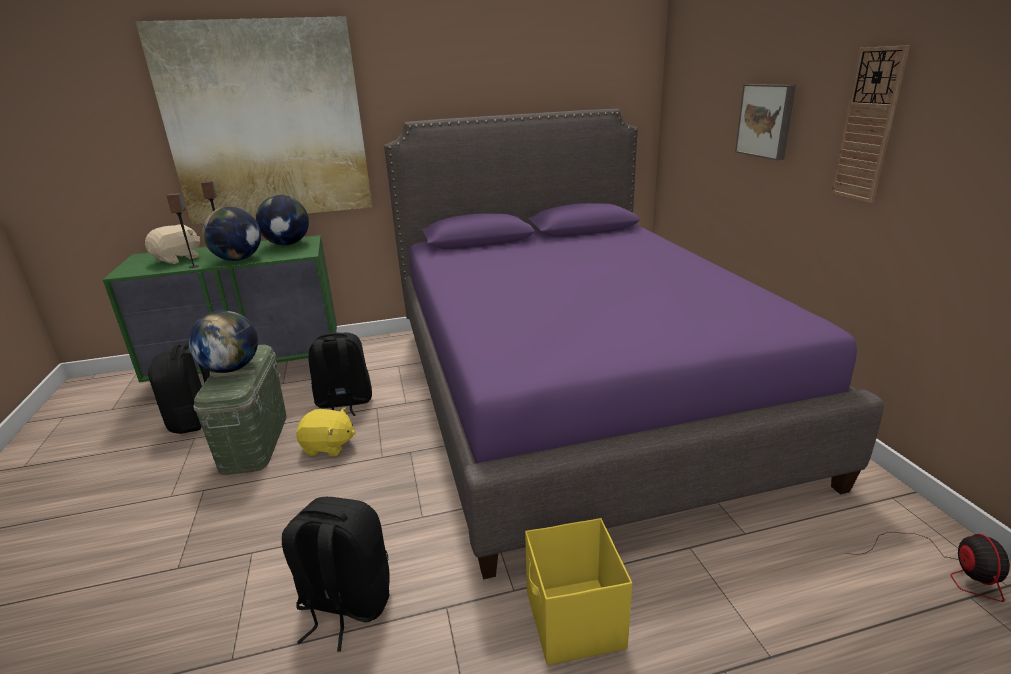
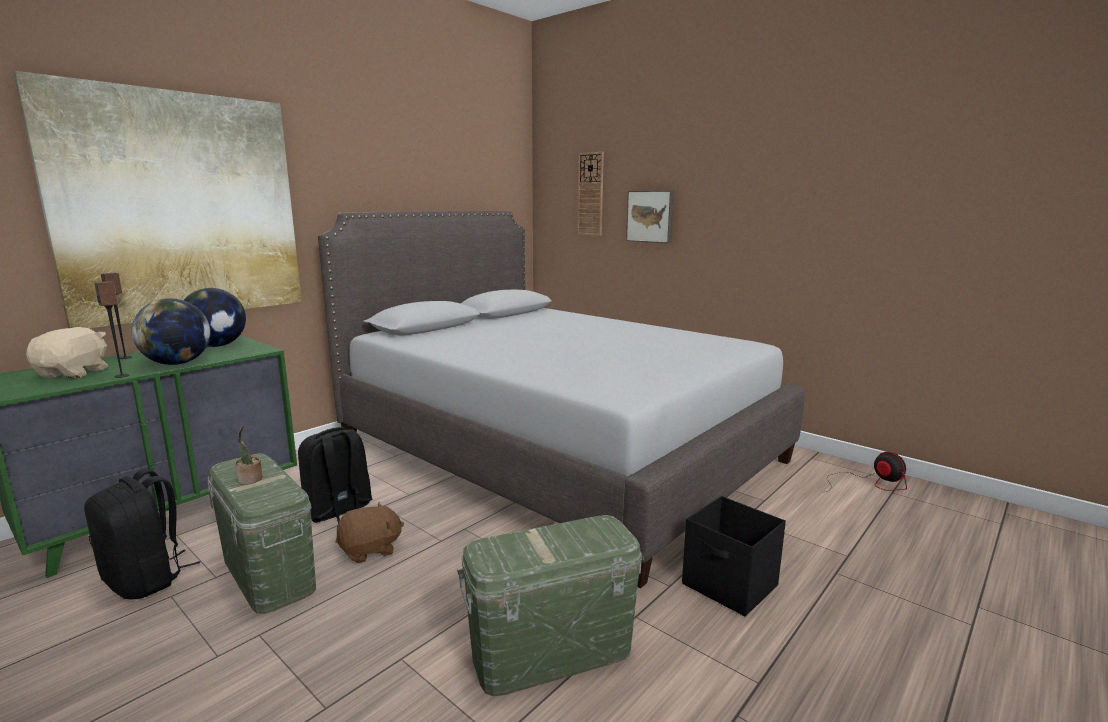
camera: 35 degrees left, 10 degrees down
globe [188,310,258,373] -> potted plant [235,425,263,485]
black backpack [282,497,390,652] -> green storage box [457,515,644,697]
yellow plush toy [296,407,356,456] -> brown plush toy [336,502,404,563]
purple bed [384,109,884,580] -> grey bed [318,211,805,588]
yellow storage box [525,518,632,665] -> black storage box [682,496,786,616]
wall clock [831,45,910,203] -> wall clock moved to [577,152,604,236]

